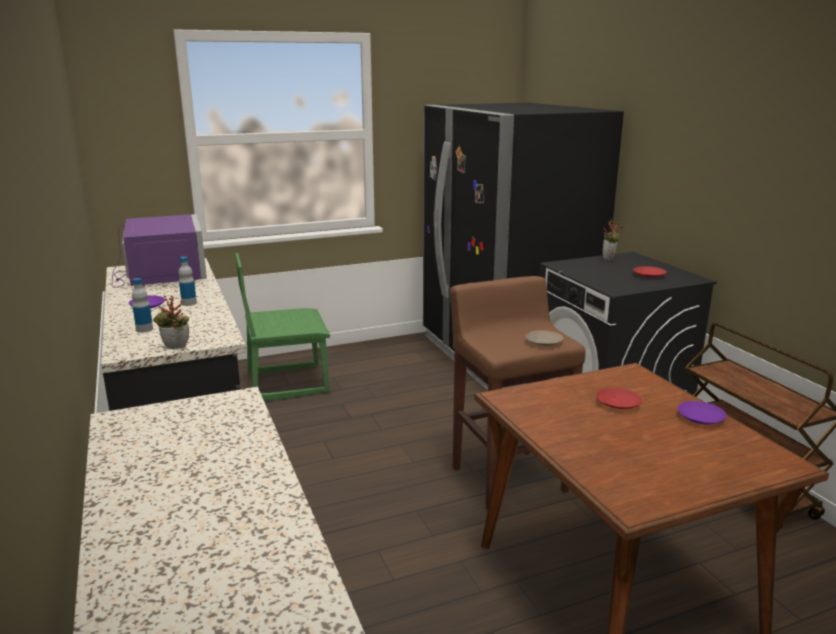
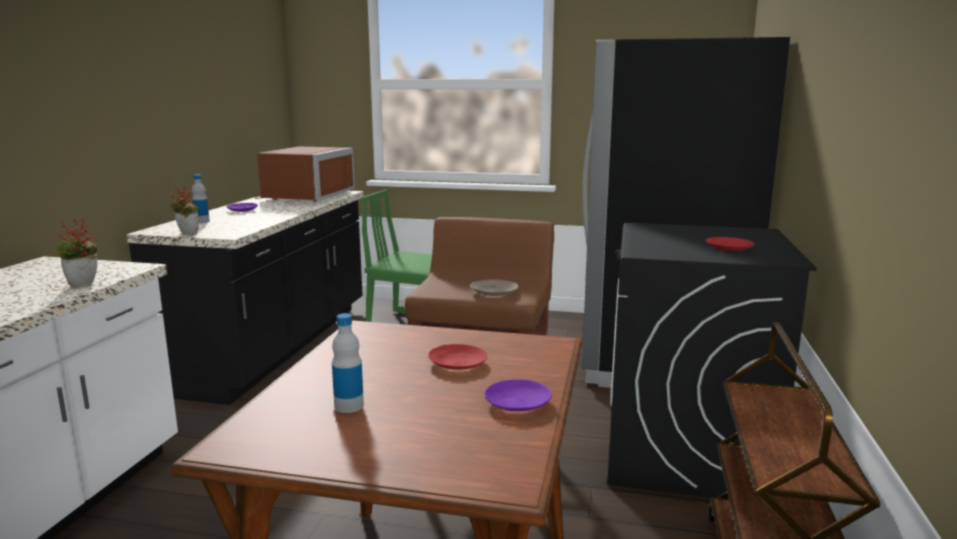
camera: 35 degrees right, 5 degrees down
purple microwave [111,214,207,288] -> brown microwave [255,146,355,202]
bottle [179,256,197,306] -> bottle moved to [332,313,364,413]
potted plant [603,217,624,260] -> potted plant moved to [54,218,98,287]

